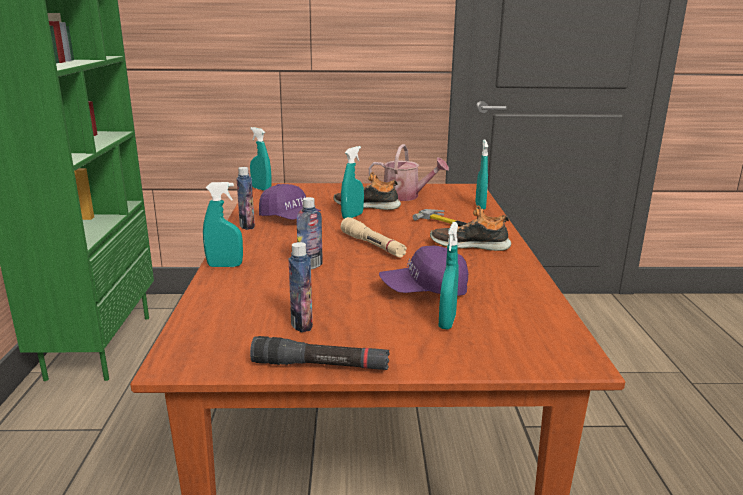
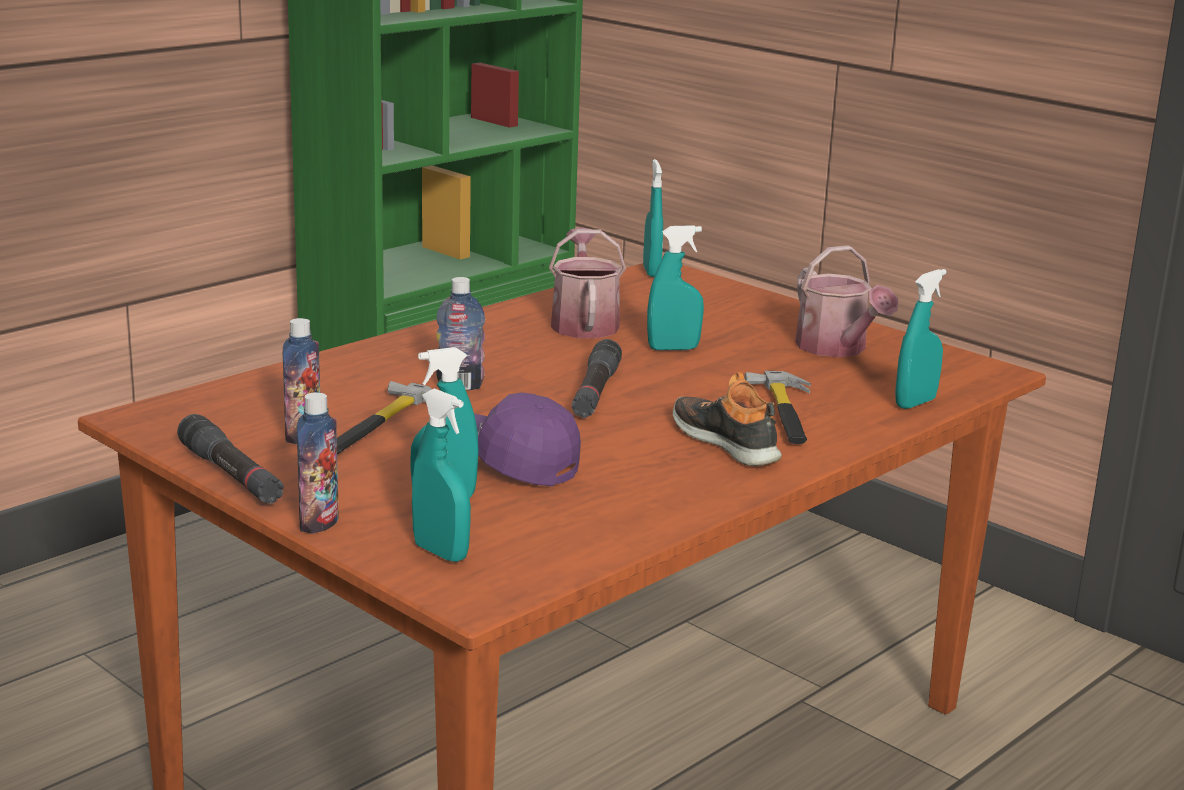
camera: 45 degrees right, 0 degrees up
turquoise spray bottle [203,182,243,267] -> turquoise spray bottle moved to [412,388,471,562]
bottle [236,167,255,230] -> bottle moved to [297,392,339,534]
purple cap [259,184,321,220] -> watering can [549,227,626,338]
shoe [334,172,401,210] -> none
beige flashlight [341,217,407,258] -> black flashlight [572,339,622,418]
none -> hammer [337,381,432,454]

